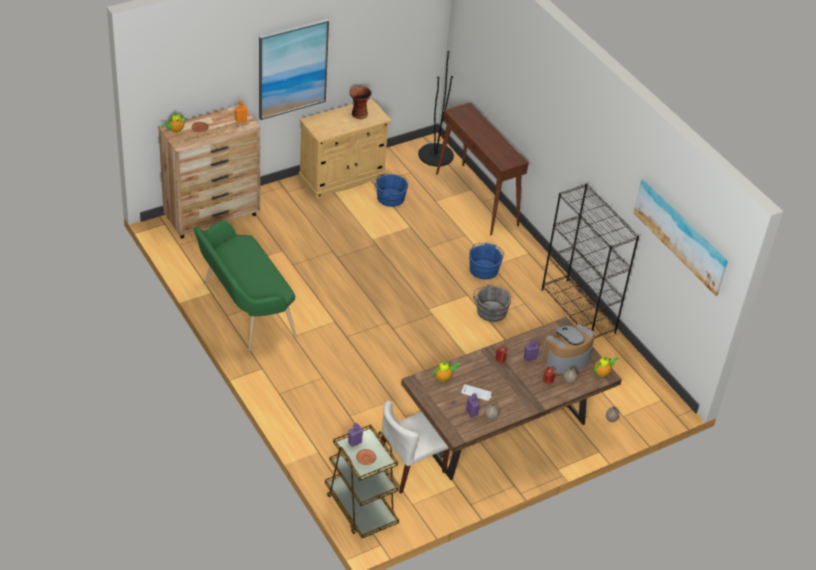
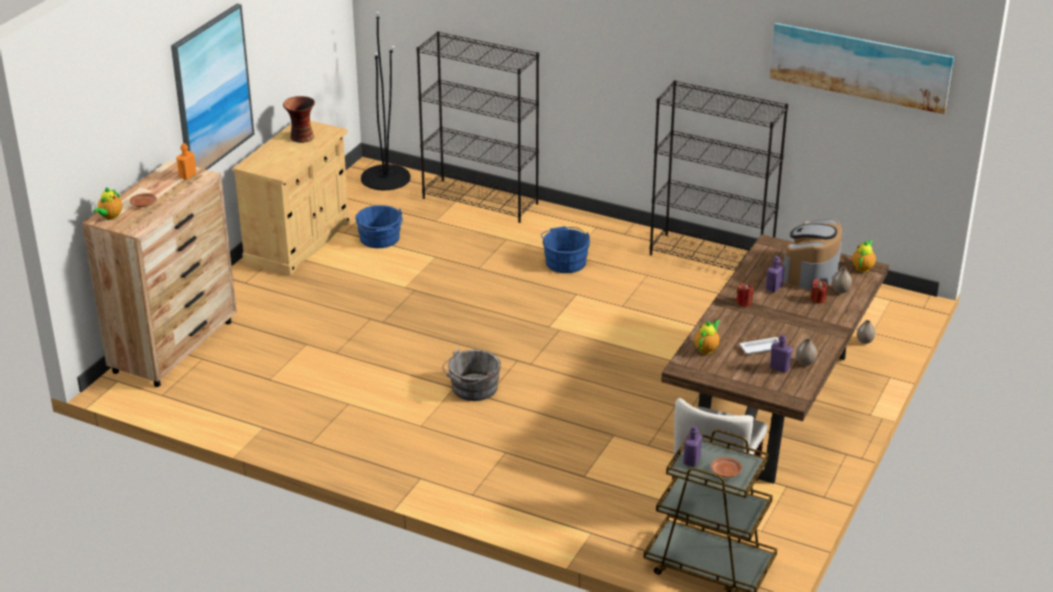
camera: 30 degrees left, 10 degrees down
green bench [194,220,297,351] -> none
brown console table [436,103,528,236] -> black bookcase [416,31,539,223]
grey bucket [473,284,511,322] -> grey bucket moved to [442,349,501,401]

